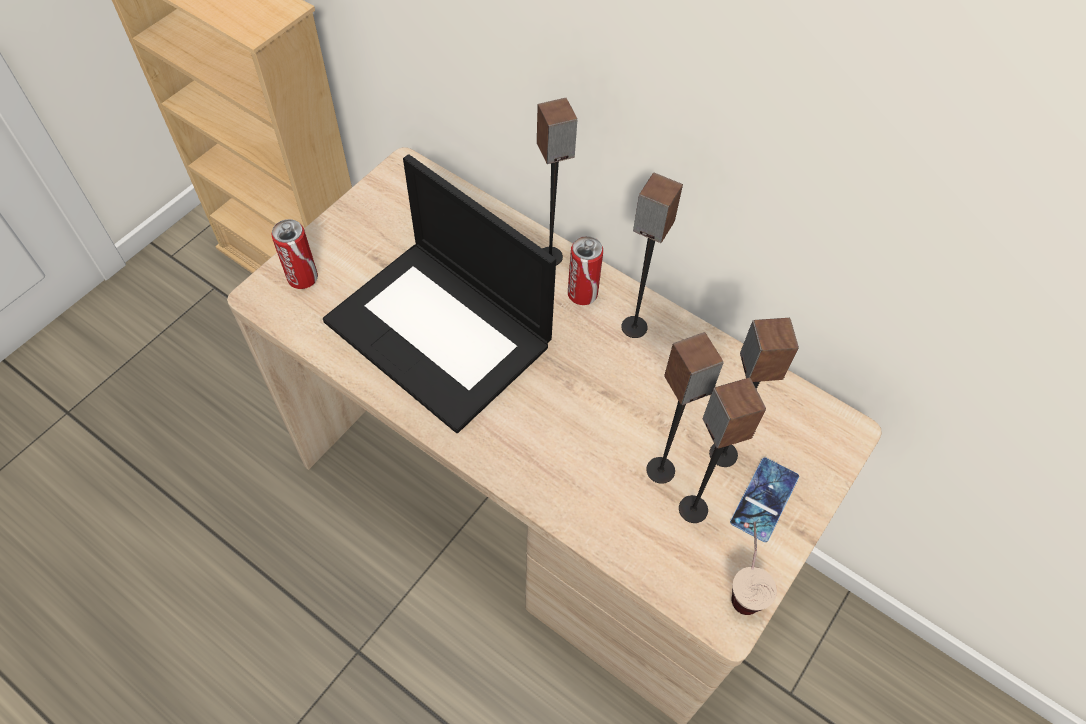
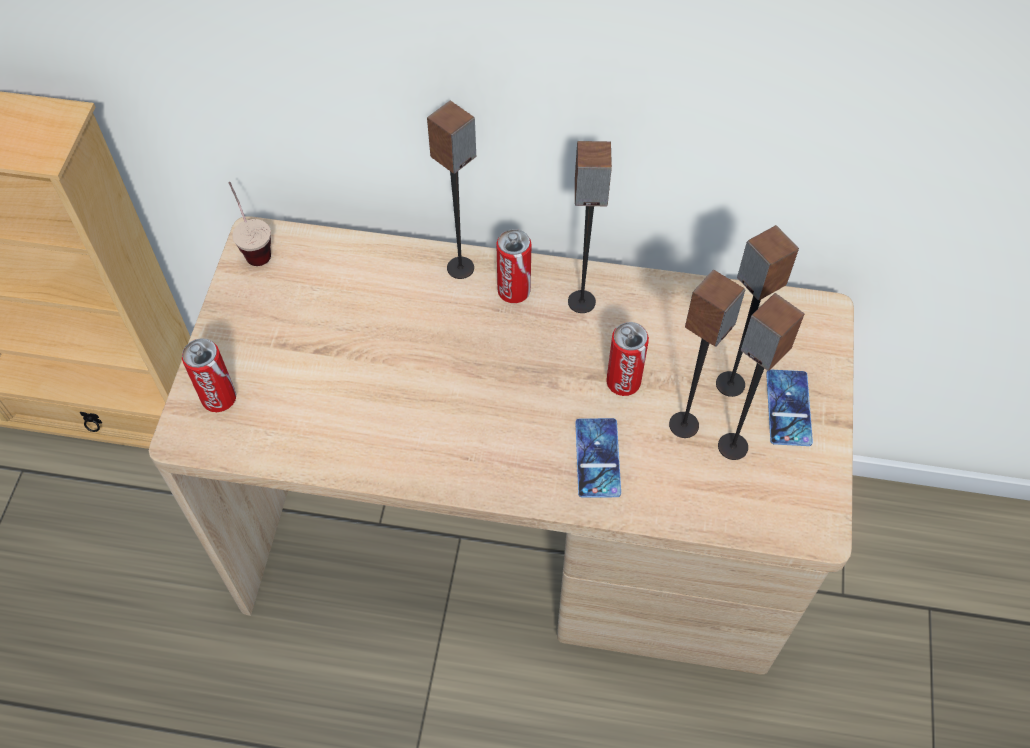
camera: 25 degrees left, 0 degrees up
laptop [323,154,556,433] -> none
cup [731,522,777,615] -> cup moved to [228,182,271,266]
none -> phone [575,418,621,498]
none -> can [606,322,649,396]

